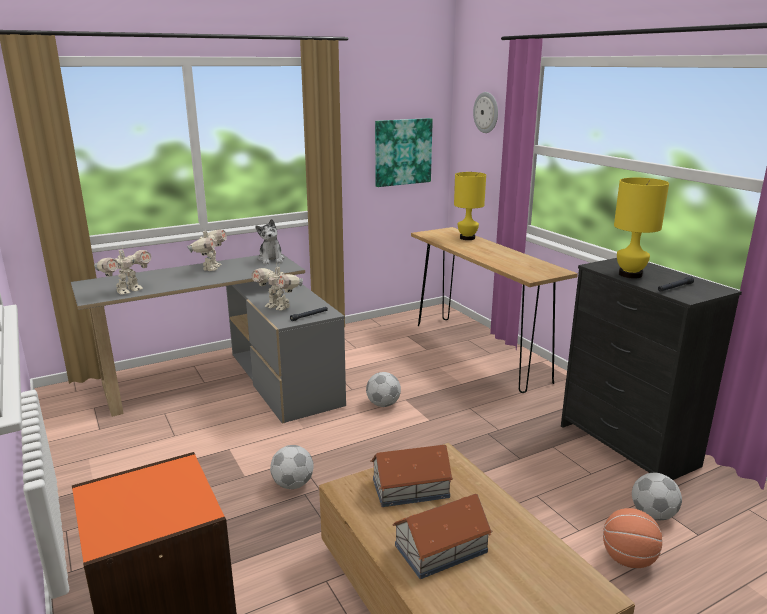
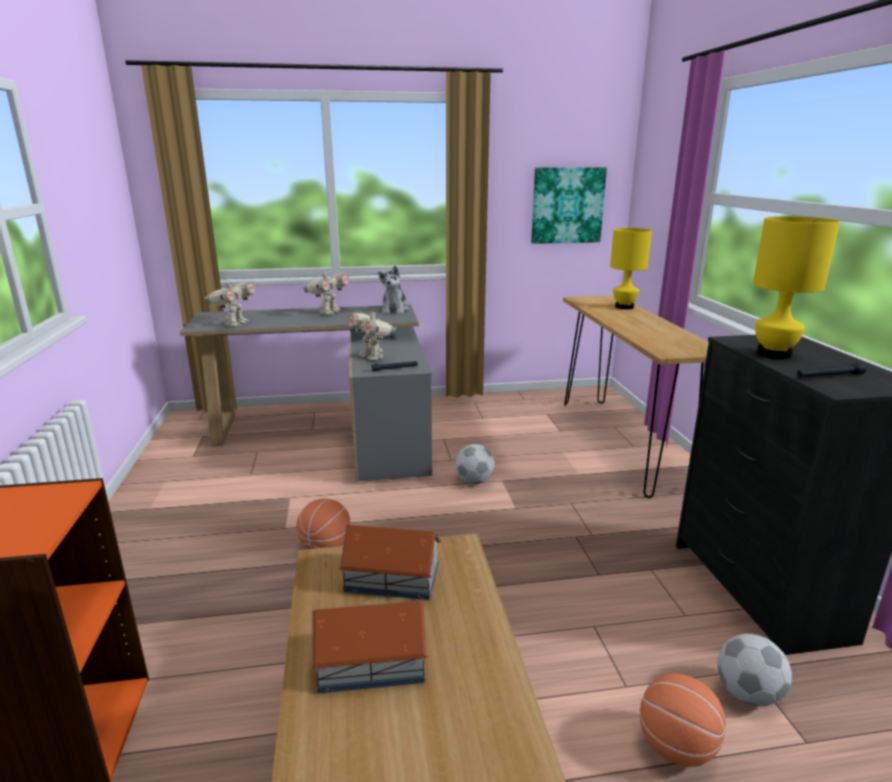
camera: 20 degrees right, 0 degrees up
toy robot [94,247,151,295] -> toy robot turned 45 degrees counterclockwise [204,277,256,327]
football [270,445,314,489] -> basketball [296,498,351,549]
wall clock [473,92,498,133] -> none

